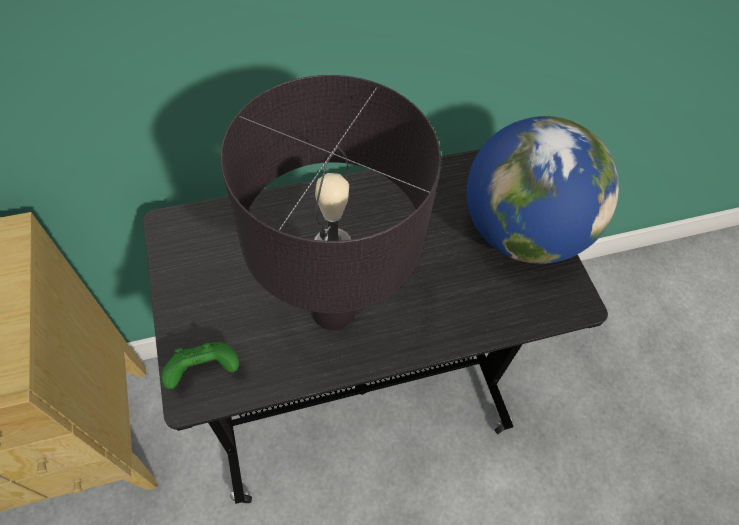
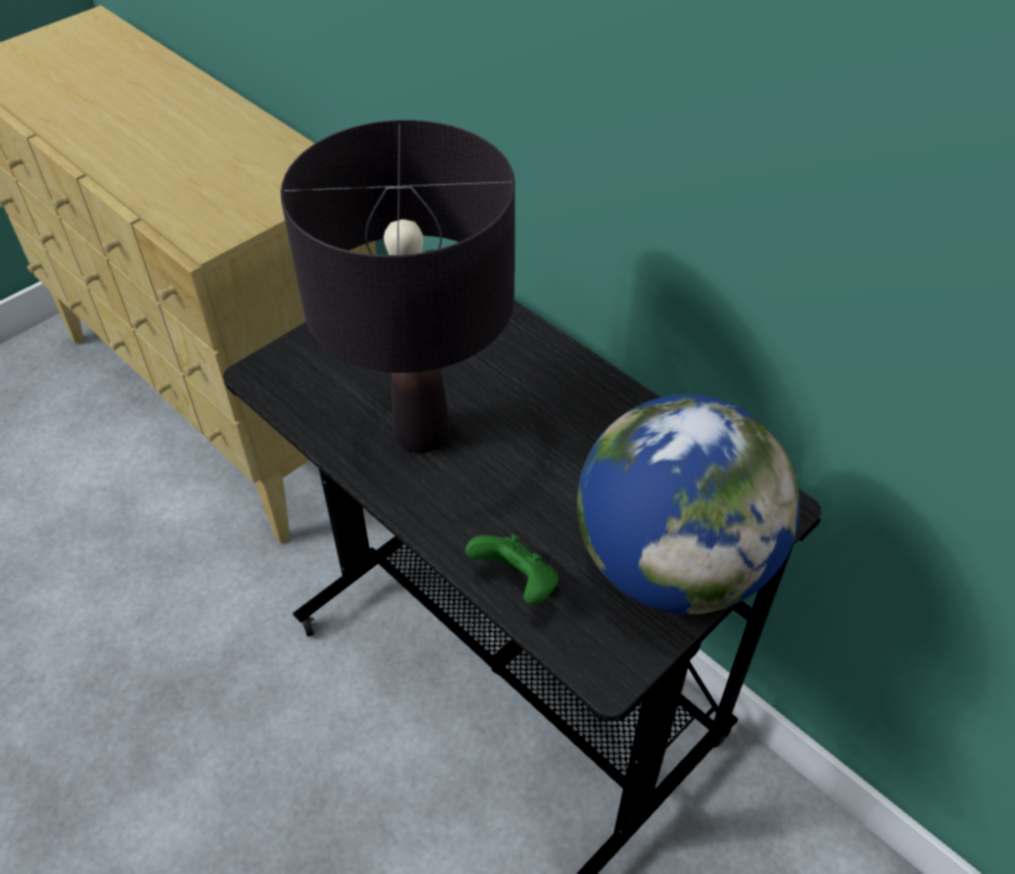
camera: 65 degrees right, 10 degrees down
green game controller [161,342,239,389] -> green game controller moved to [465,534,558,605]

